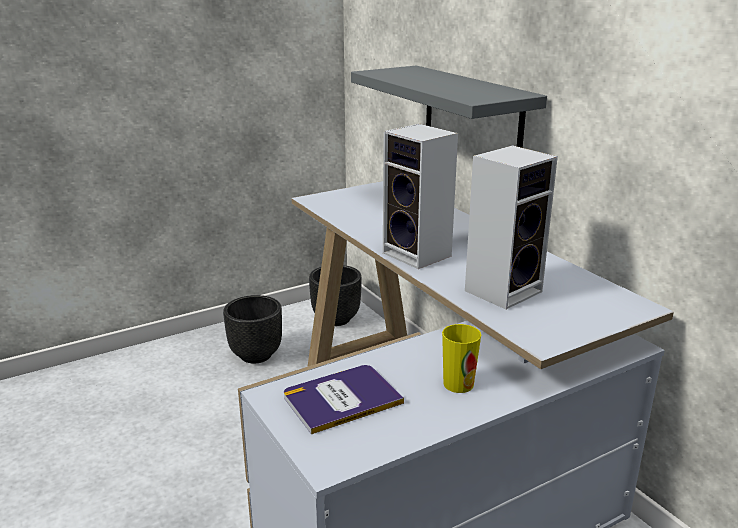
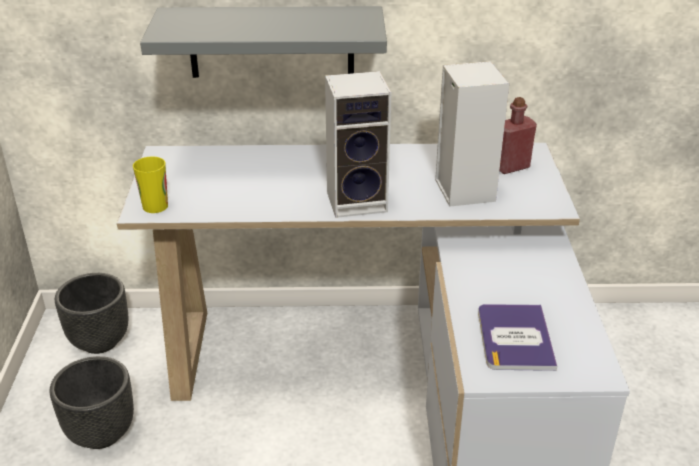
camera: 60 degrees left, 10 degrees up
cup [442,324,481,393] -> cup moved to [133,156,168,213]
none -> red bottle [499,97,537,174]

